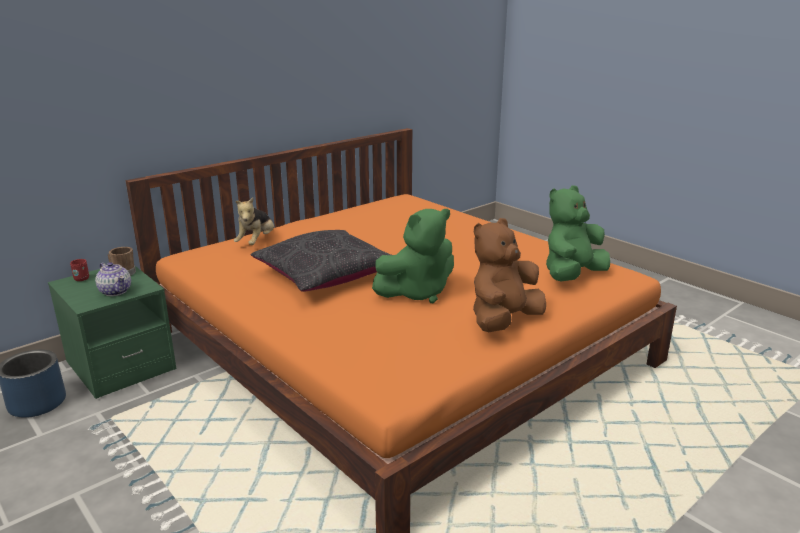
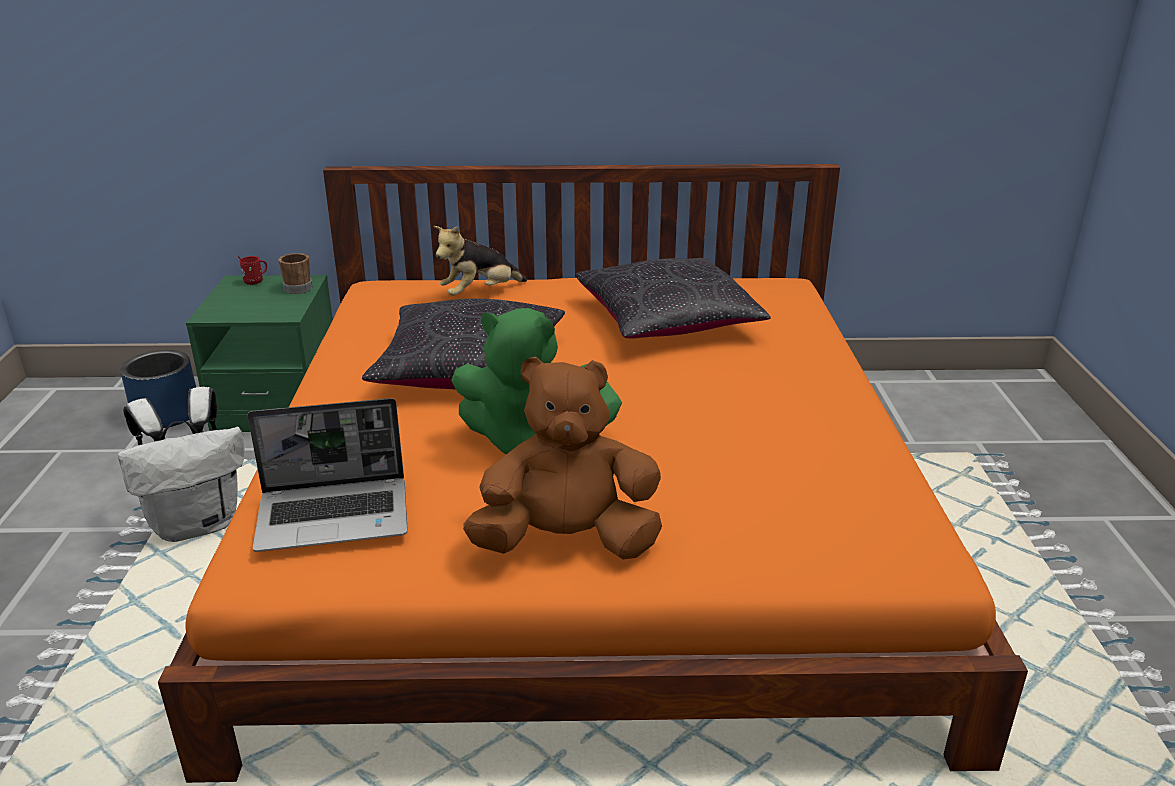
camera: 40 degrees right, 5 degrees up
teapot [95,262,131,296] -> none
green plush toy [546,185,610,281] -> none
none -> white backpack [118,387,244,542]
none -> laptop [247,398,408,552]
none -> black pillow [576,258,771,339]

